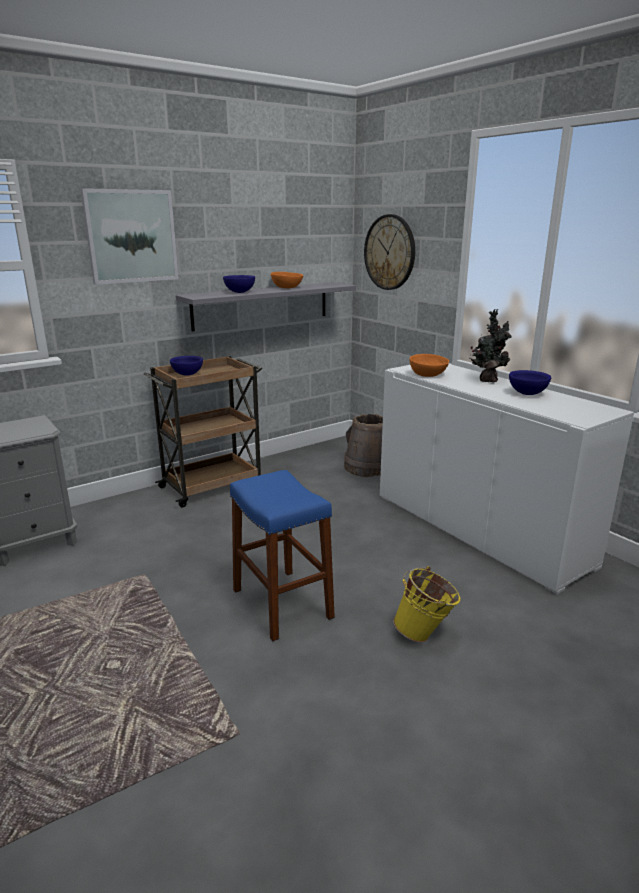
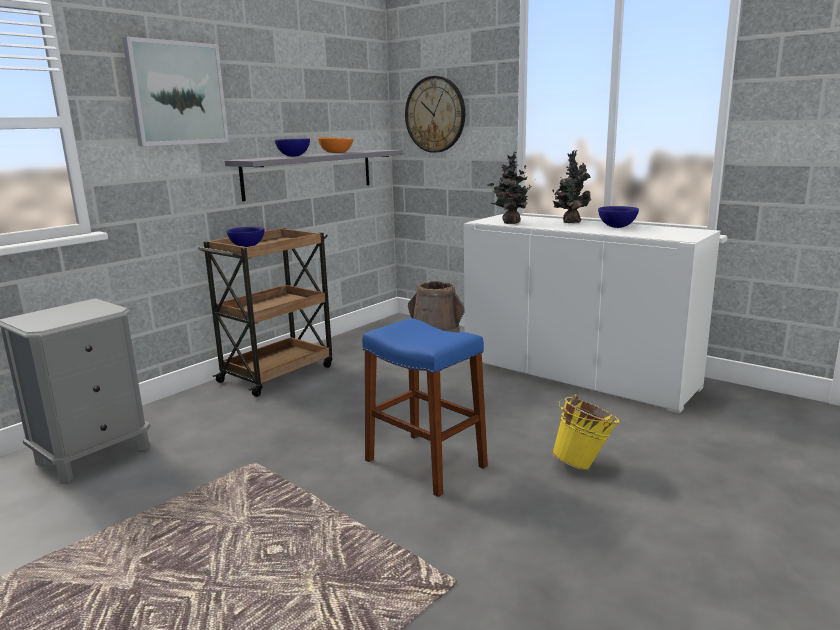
camera: 15 degrees left, 5 degrees down
orange bowl [409,354,449,377] -> potted plant [487,151,536,224]

